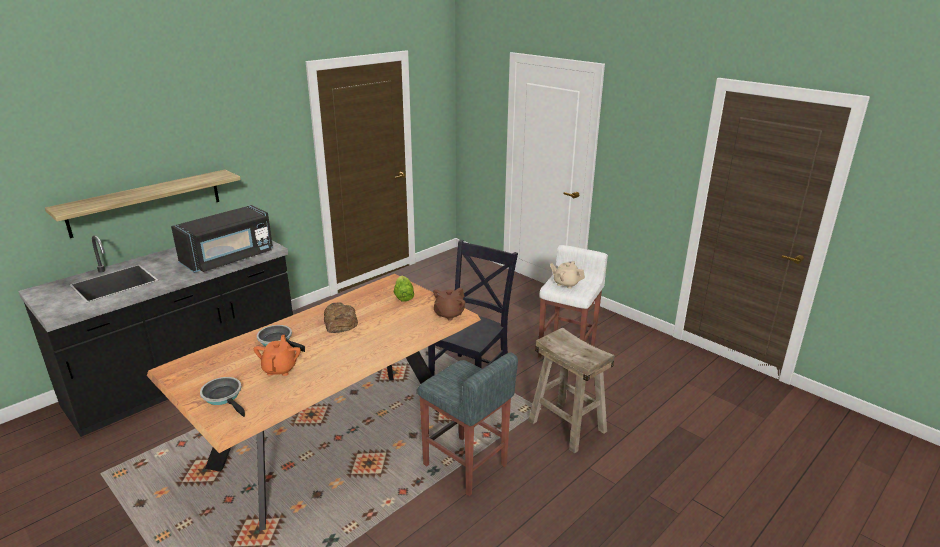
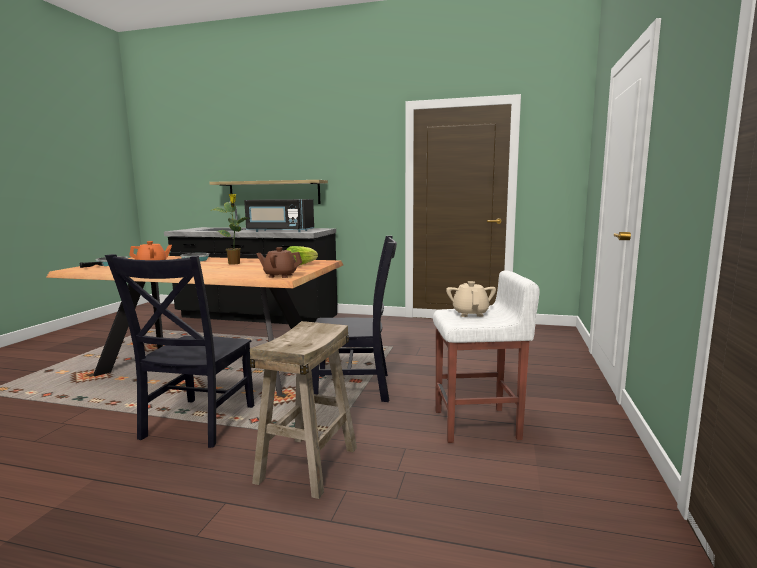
camera: 60 degrees right, 15 degrees down
bread [324,302,358,333] -> potted plant [213,194,250,265]
grey stool [417,352,518,496] -> black chair [105,254,254,448]

